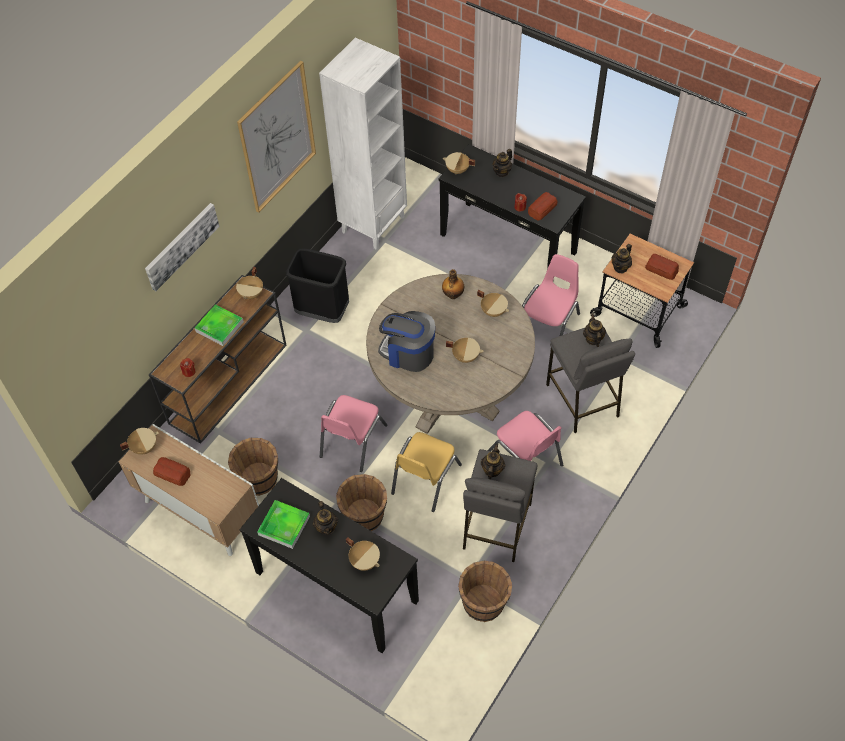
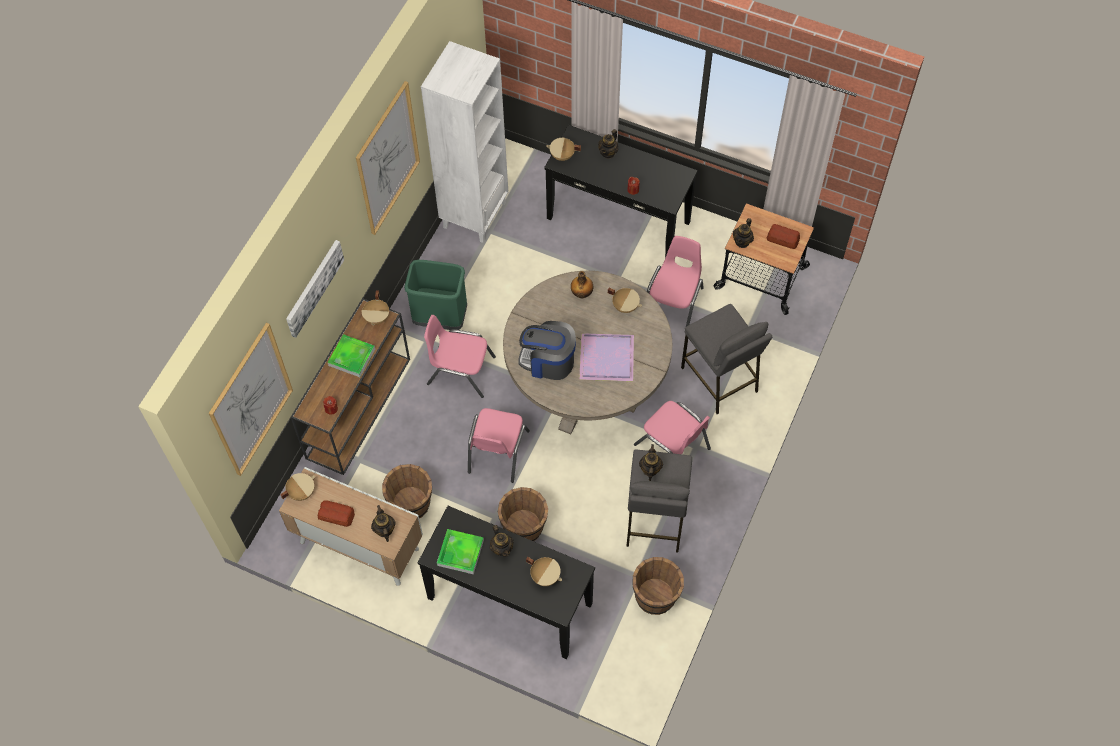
camera: 10 degrees left, 5 degrees up
black trash can [286,248,349,323] -> green trash can [404,260,467,330]
yellow chair [391,432,462,512] -> none
beige cooking pot [446,338,484,363] -> purple tray [579,333,634,381]
bread [528,192,558,221] -> none
teapot [583,314,606,347] -> teapot moved to [371,505,396,542]
none -> picture [209,323,293,476]
none -> pink chair [424,315,496,398]

